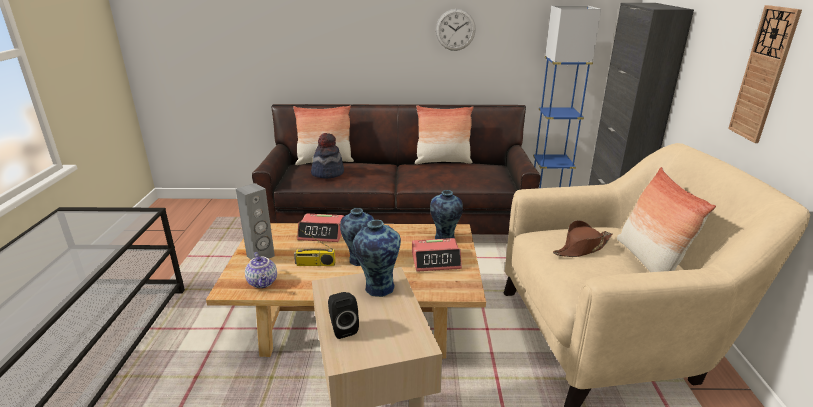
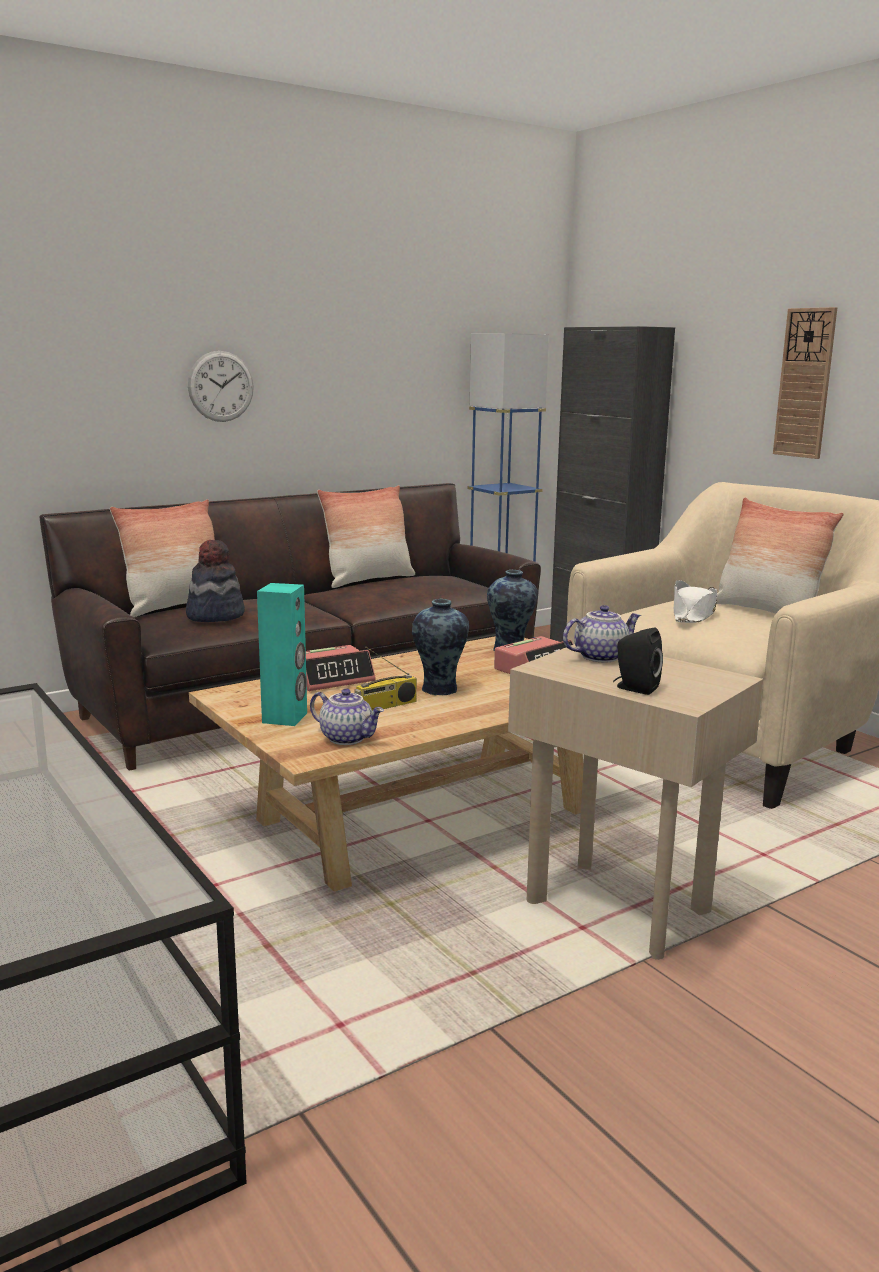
camera: 35 degrees left, 10 degrees down
grey speaker [236,183,275,260] -> turquoise speaker [257,583,307,726]
vase [352,220,401,297] -> teapot [563,605,641,663]
wall clock [436,9,476,51] -> wall clock moved to [188,351,254,422]
brown hat [553,220,612,257] -> white hat [674,580,717,623]

